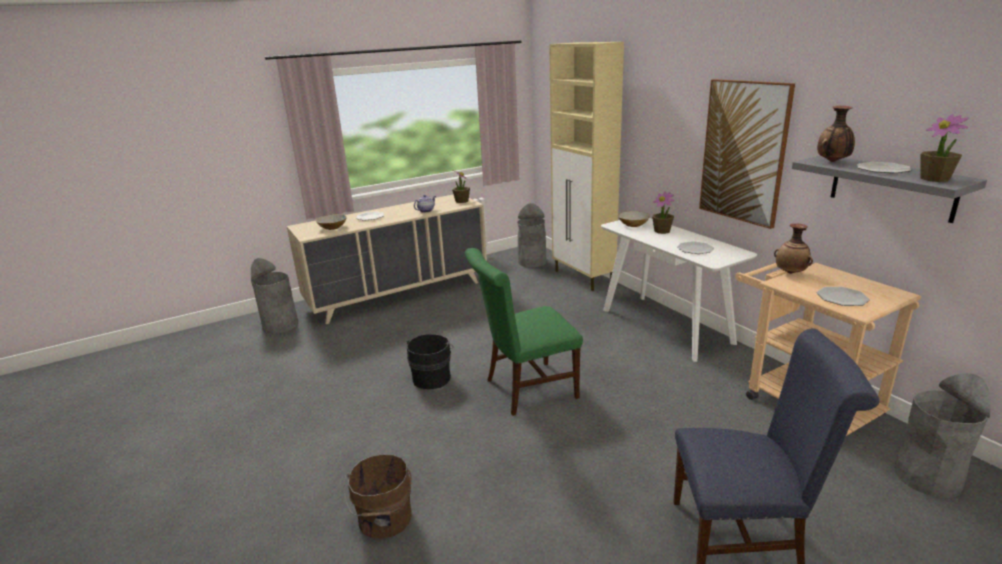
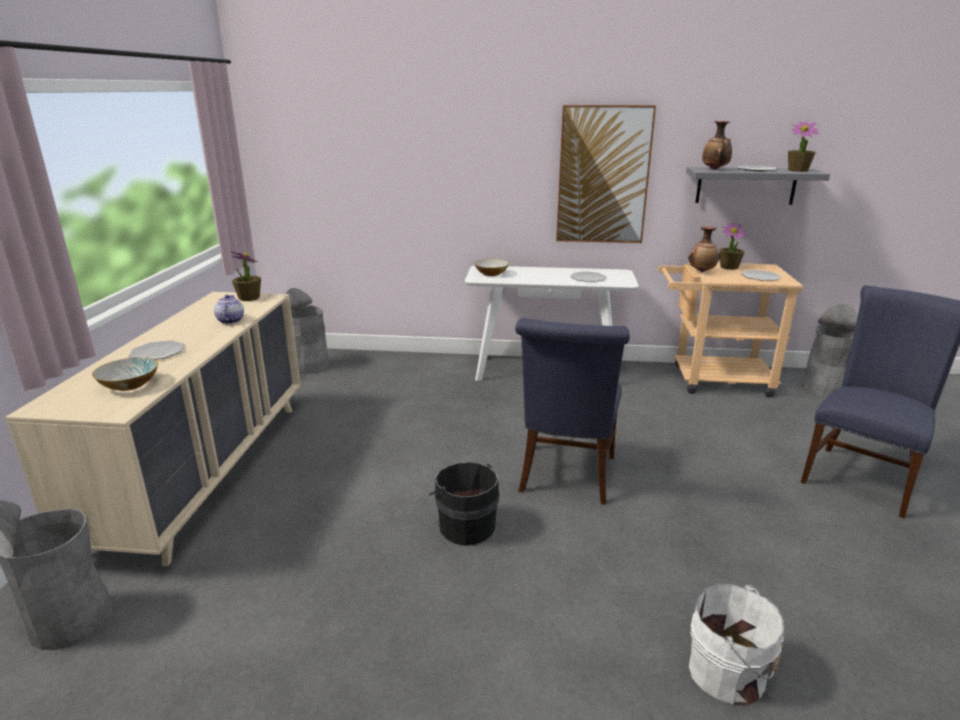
camera: 55 degrees left, 0 degrees up
brown bucket [344,454,412,539] -> white bucket [689,584,784,705]
green chair [465,248,583,416] -> blue chair [515,318,630,504]
beige cabinet [549,42,624,291] -> none
potted plant [652,191,674,234] -> potted plant moved to [719,223,747,270]

